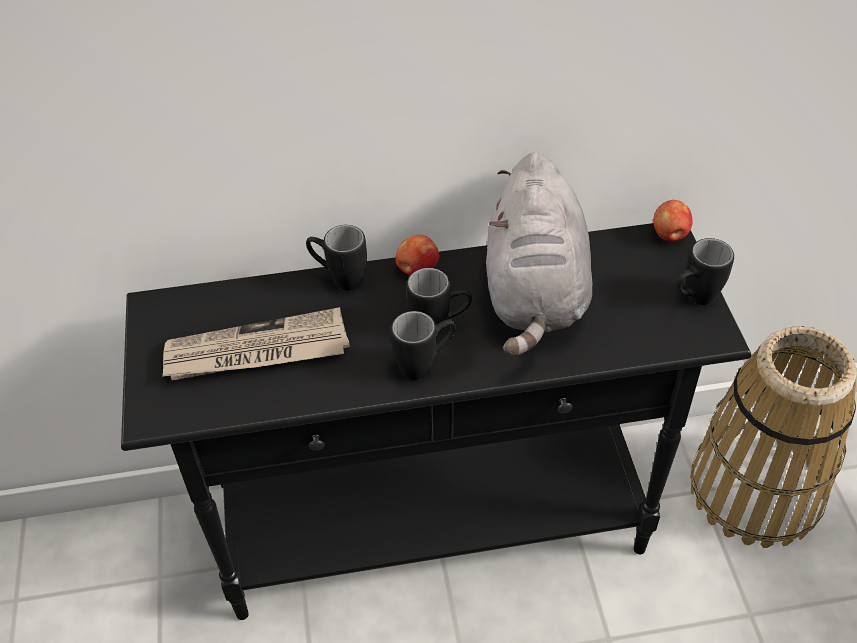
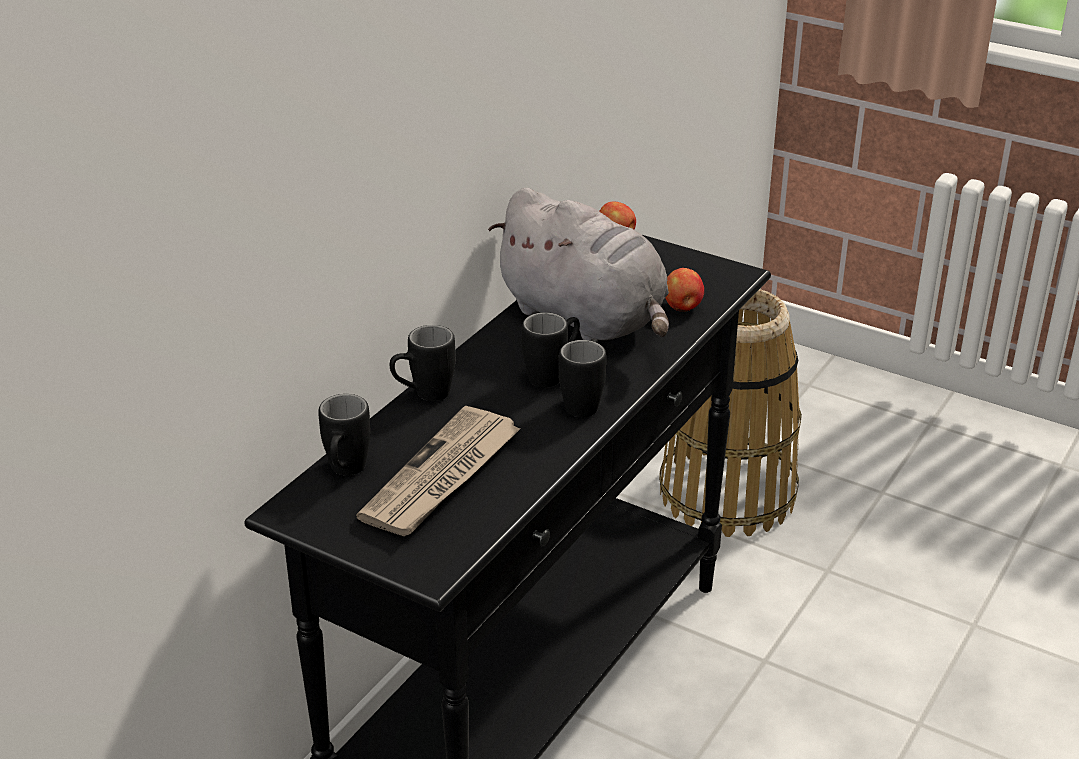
camera: 50 degrees left, 15 degrees down
apple [395,235,439,275] -> apple moved to [665,268,704,312]
black mug [676,238,734,305] -> black mug moved to [318,394,371,475]

